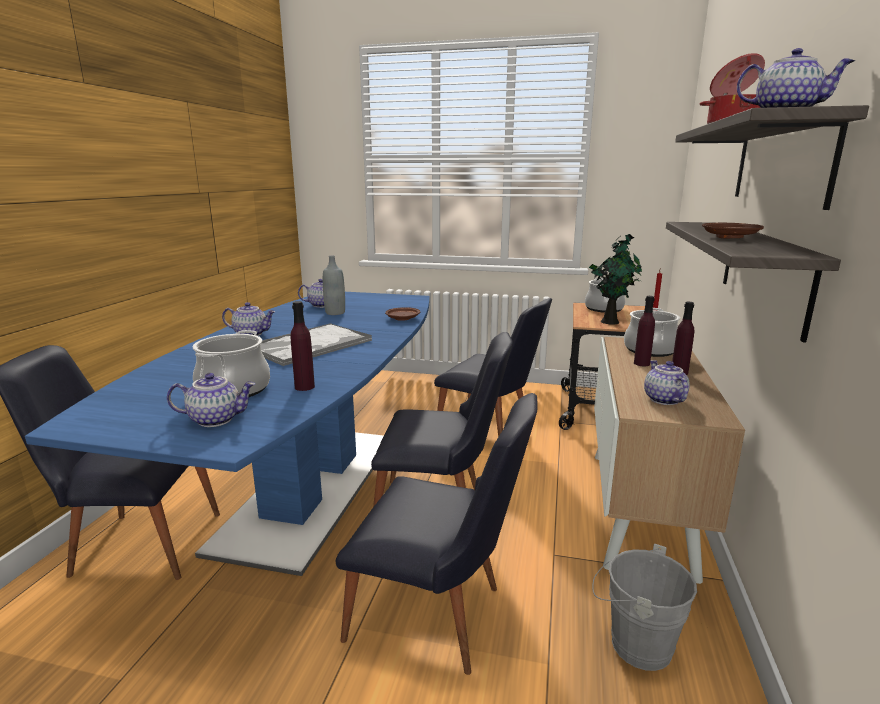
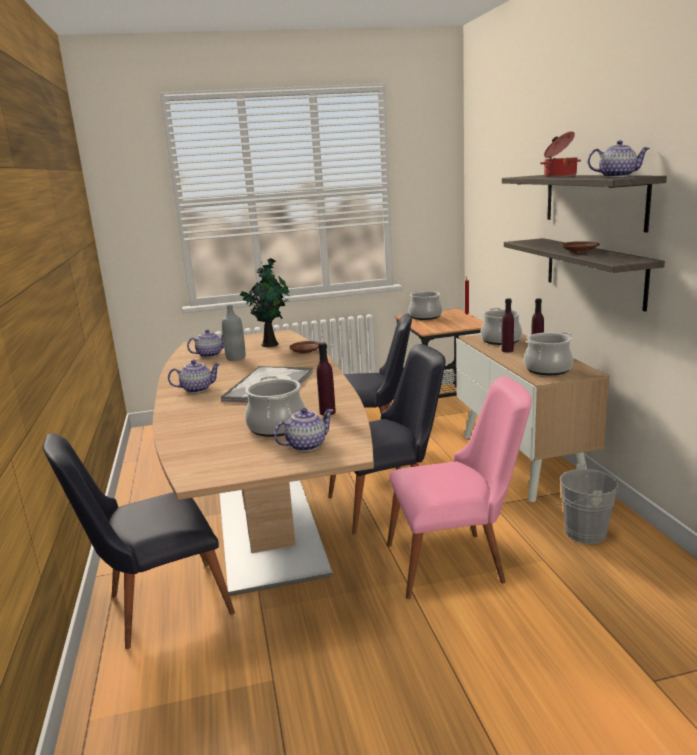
camera: 25 degrees left, 0 degrees up
blue dining table [25,292,429,576] -> brown dining table [152,330,374,596]
black chair [336,393,537,675] -> pink chair [387,377,532,599]
potted plant [589,234,642,324] -> potted plant moved to [240,258,289,347]
teapot [644,360,690,405] -> cooking pot [524,332,573,375]

